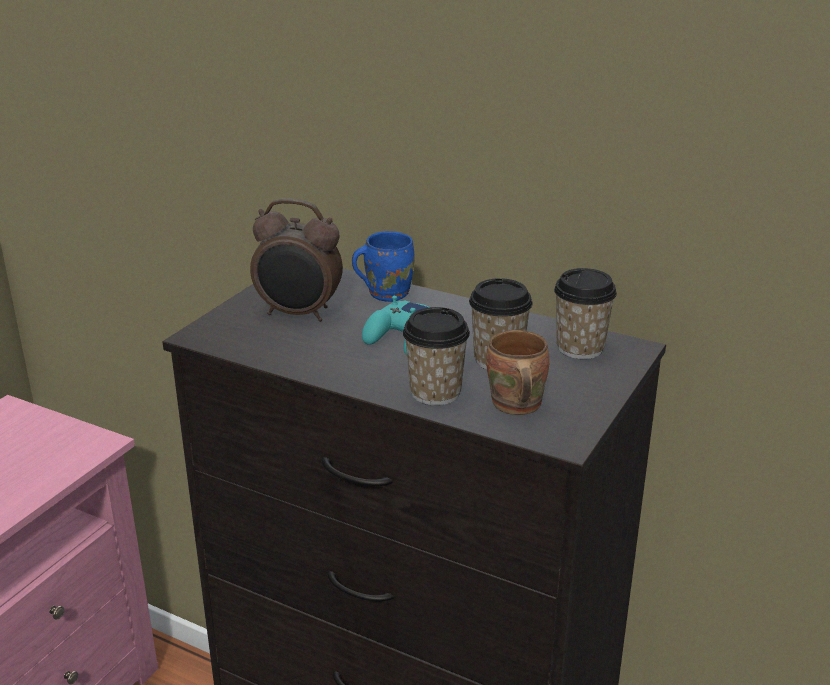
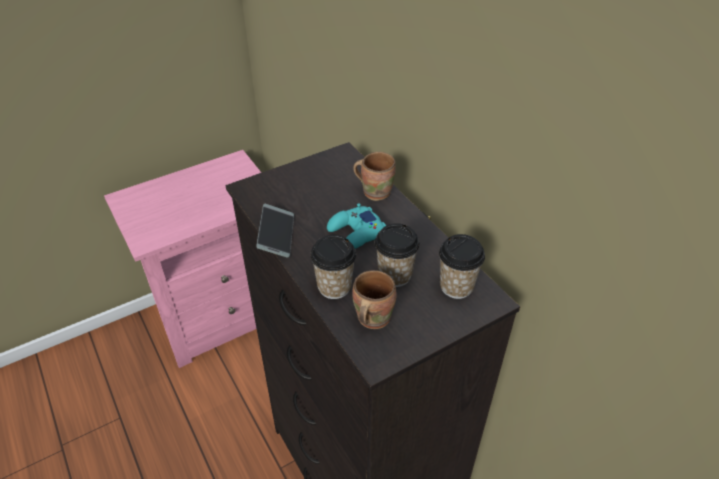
camera: 30 degrees right, 15 degrees up
alarm clock [250,199,343,322] -> none
blue mug [352,231,415,302] -> brown mug [353,152,396,201]
none -> phone [256,204,294,258]

